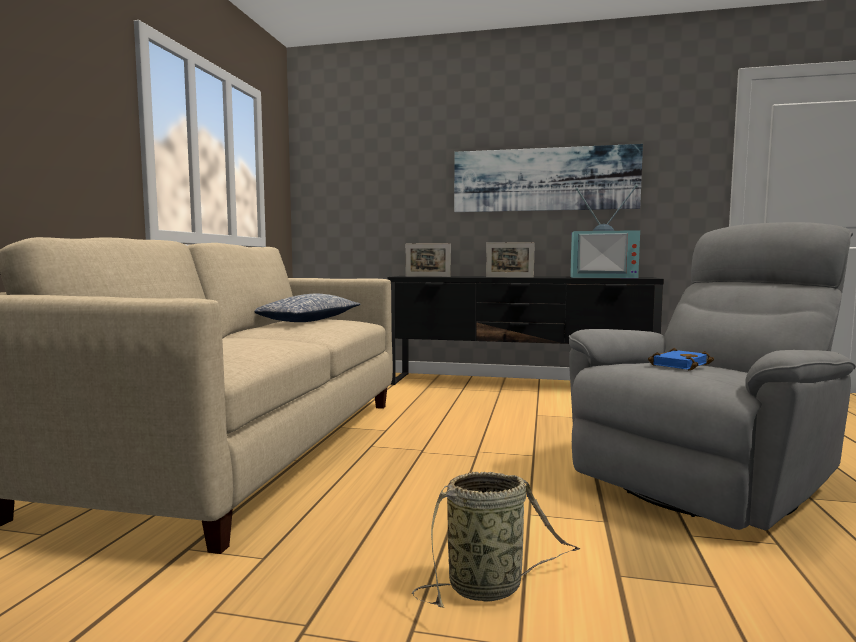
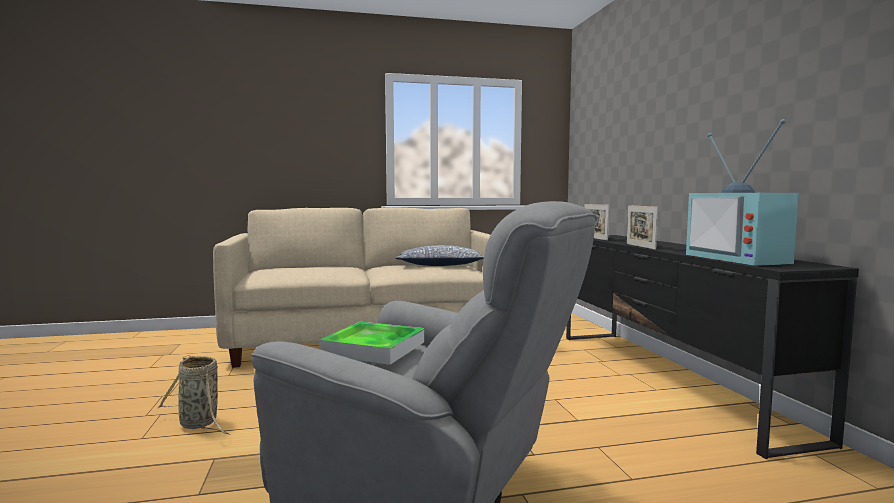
camera: 65 degrees right, 0 degrees up
picture [454,144,643,212] -> none
blue book [648,348,714,370] -> tray [319,322,424,365]

